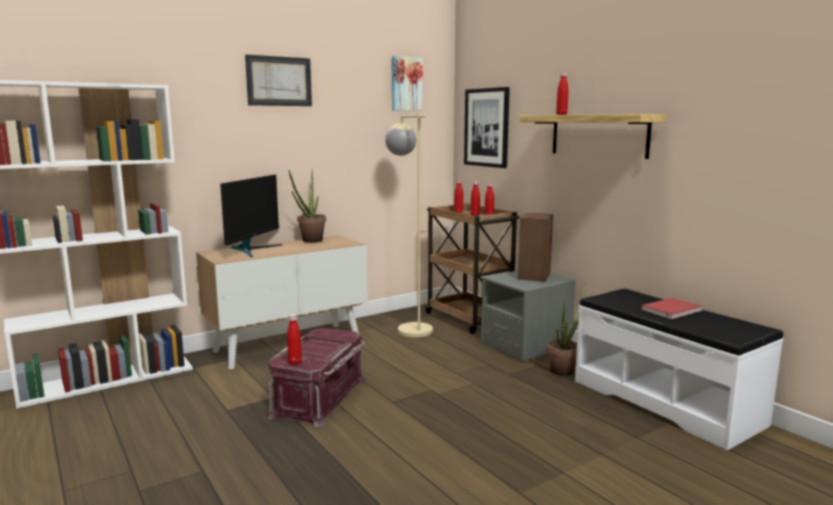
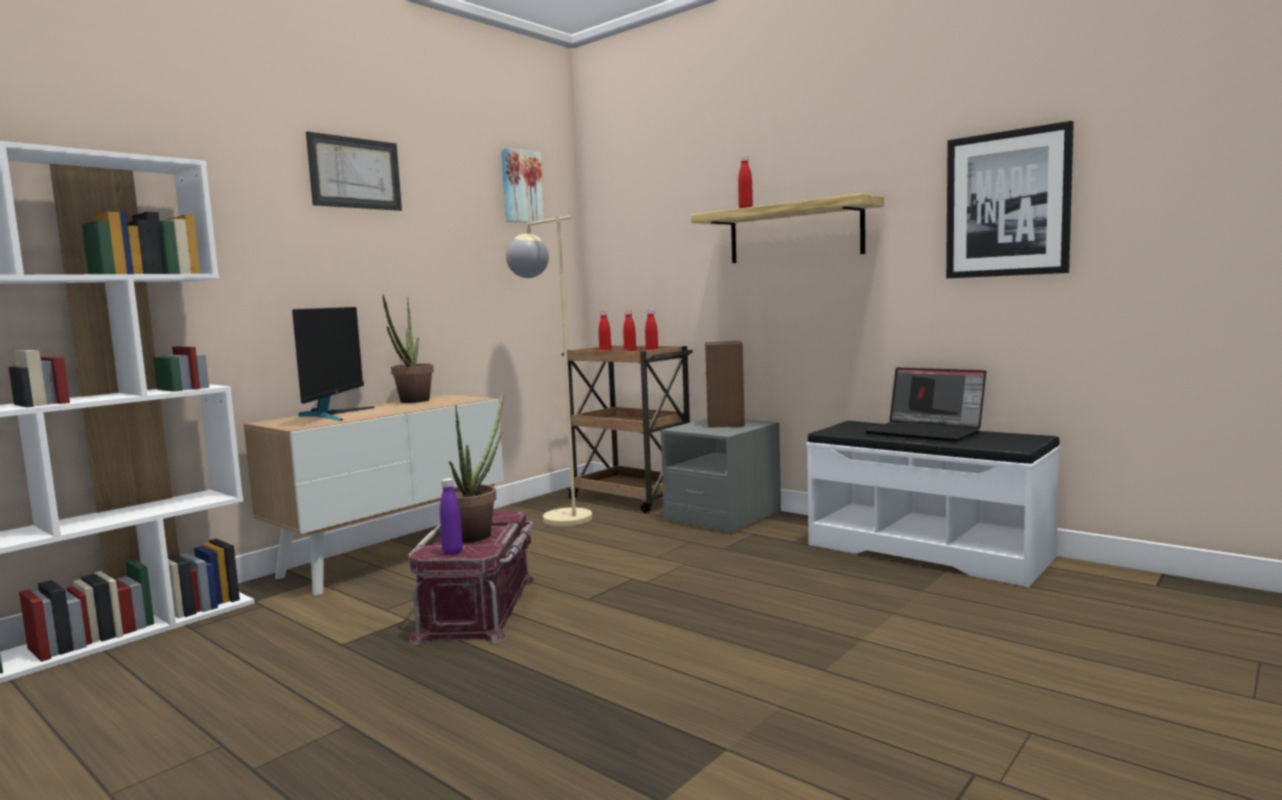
camera: 15 degrees left, 5 degrees down
red bottle [287,314,302,365] -> purple bottle [440,478,463,555]
picture [464,87,510,168] -> picture moved to [946,121,1074,278]
potted plant [546,283,586,376] -> potted plant moved to [441,391,504,542]
red book [641,298,703,320] -> laptop [865,368,986,442]

